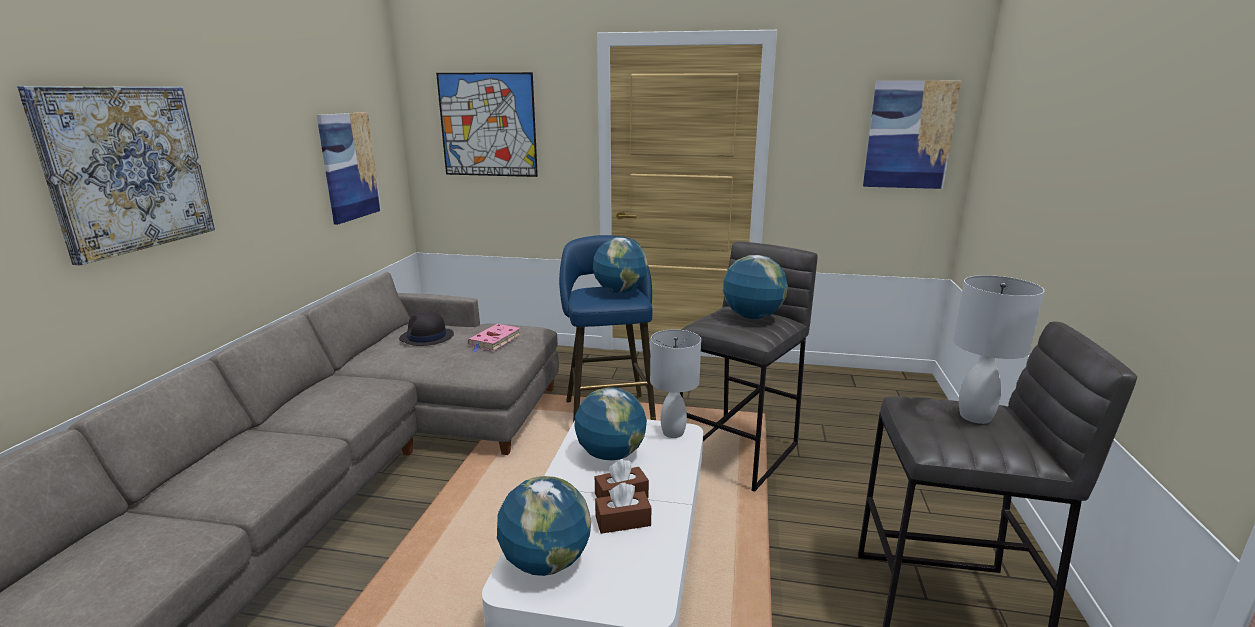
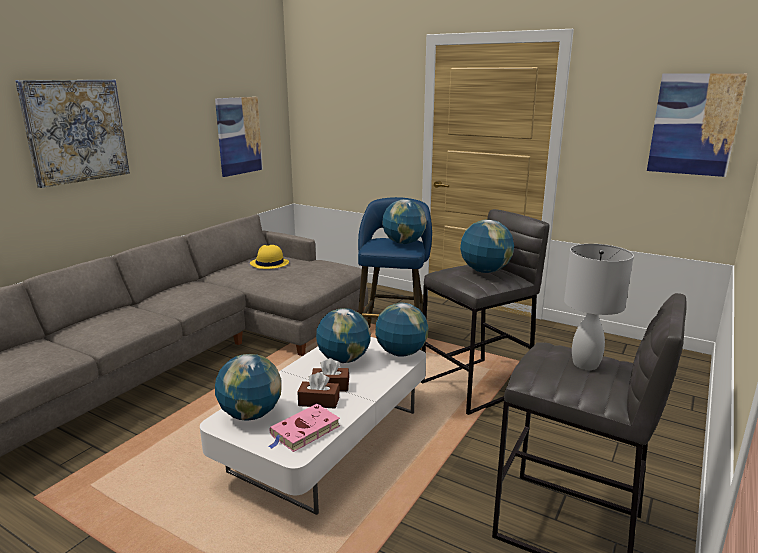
camera: 20 degrees right, 0 degrees up
black hat [399,311,454,346] -> yellow hat [250,245,289,269]
picture [436,72,538,177] -> none
pink book [468,324,521,352] -> pink book moved to [268,404,340,452]
white table lamp [650,329,701,438] -> globe [375,303,428,357]

